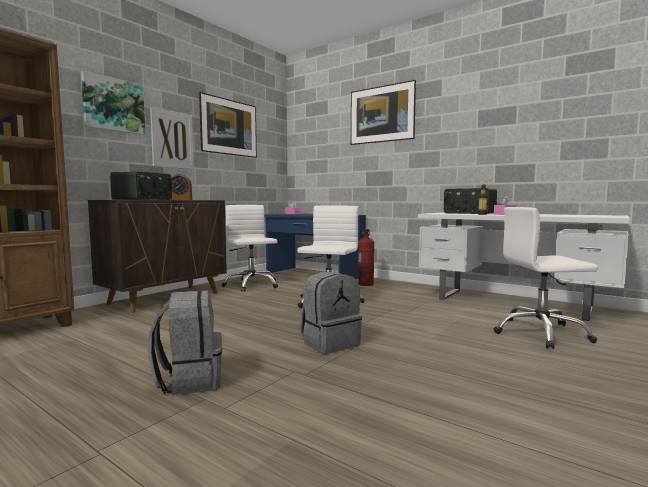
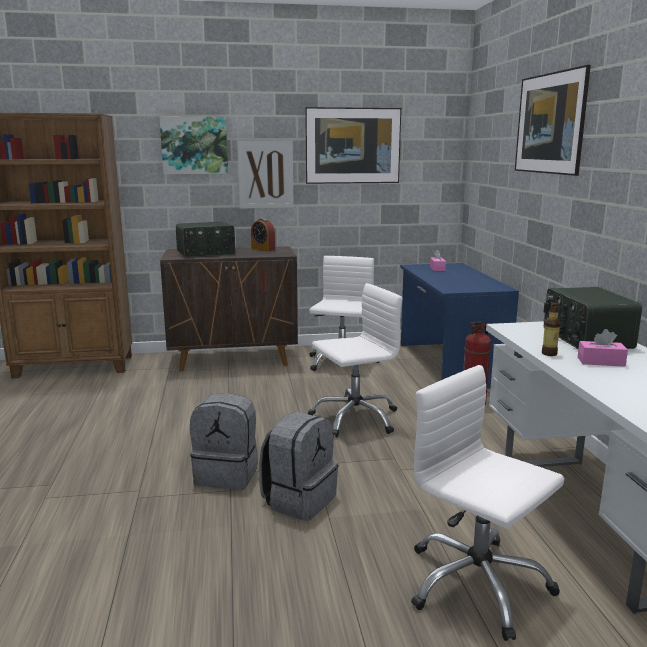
camera: 45 degrees right, 10 degrees up
grey backpack [148,290,222,395] -> grey backpack moved to [259,412,339,521]

